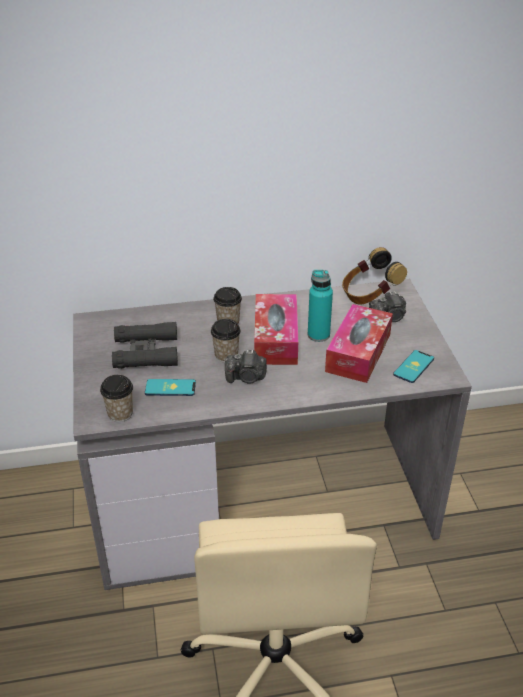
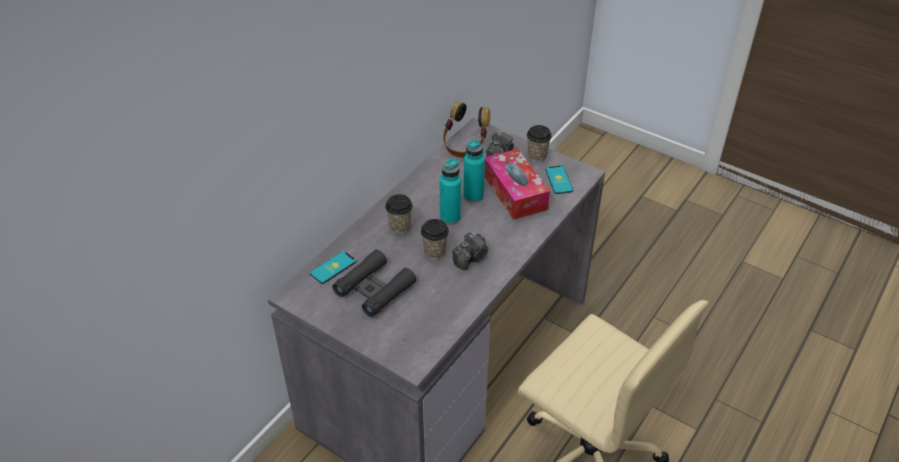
camera: 45 degrees left, 5 degrees up
cup [100,375,133,422] -> cup moved to [527,125,552,162]
phone [145,379,196,396] -> phone moved to [310,251,356,284]
tissue box [254,294,298,365] -> turquoise bottle [440,158,461,225]

